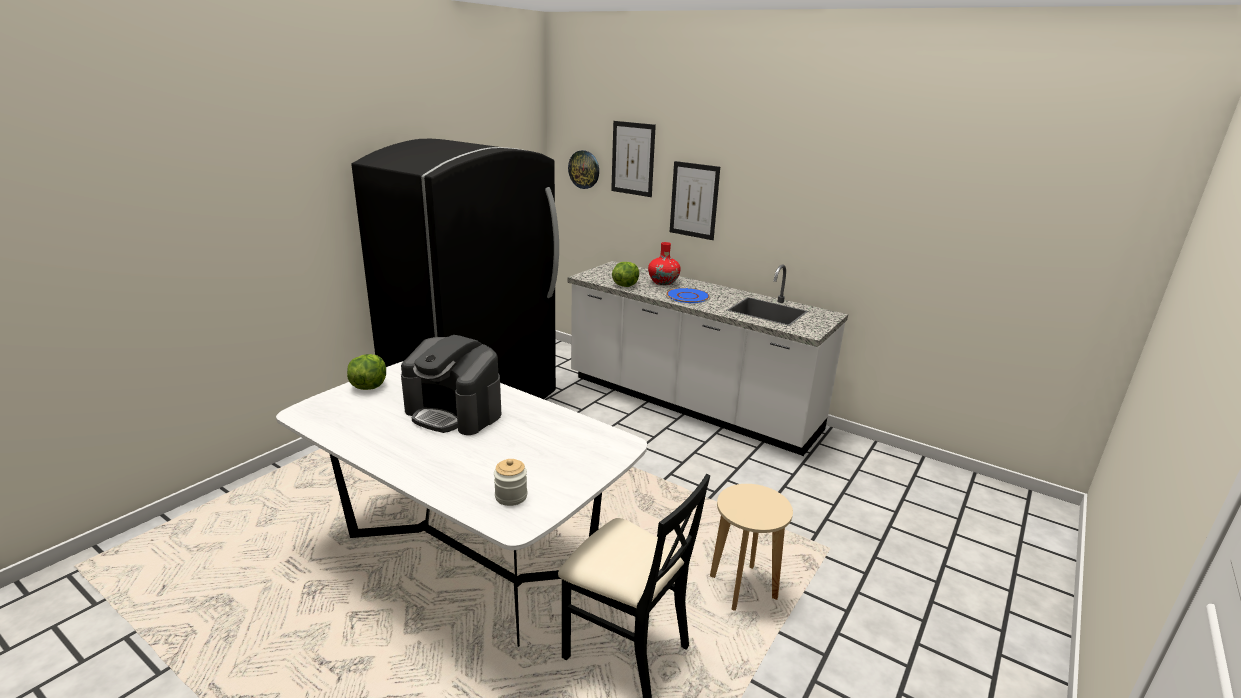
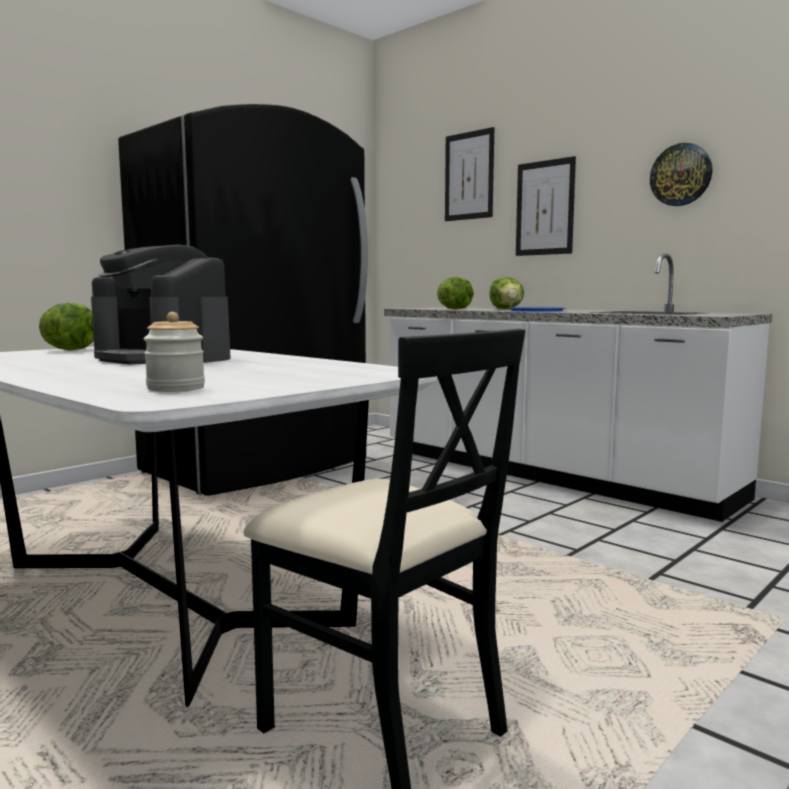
camera: 10 degrees right, 15 degrees down
wall clock [568,150,599,189] -> wall clock moved to [650,143,712,206]
red vase [648,242,681,285] -> lettuce [490,277,524,309]
beige stool [710,484,793,611] -> none

